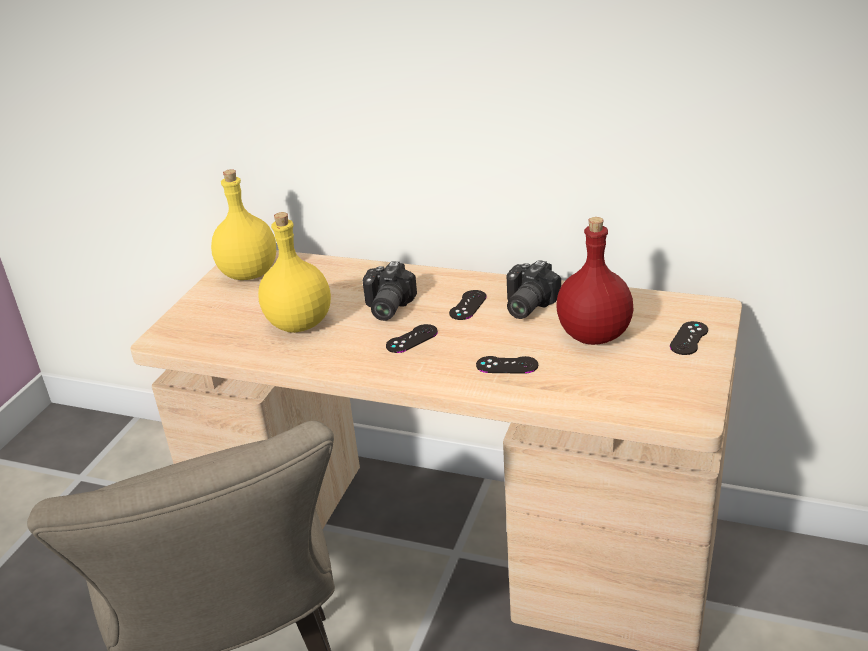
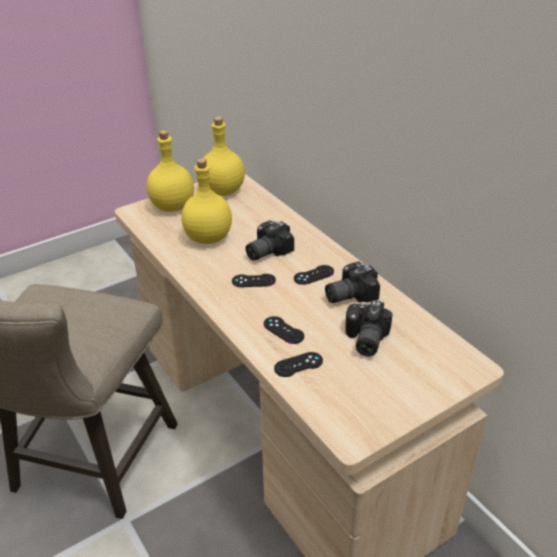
camera: 35 degrees right, 5 degrees up
red bottle [556,217,633,345] -> camera [345,300,393,357]
black game controller [670,321,708,355] -> black game controller moved to [274,352,323,377]
none -> yellow bottle [147,130,194,212]

